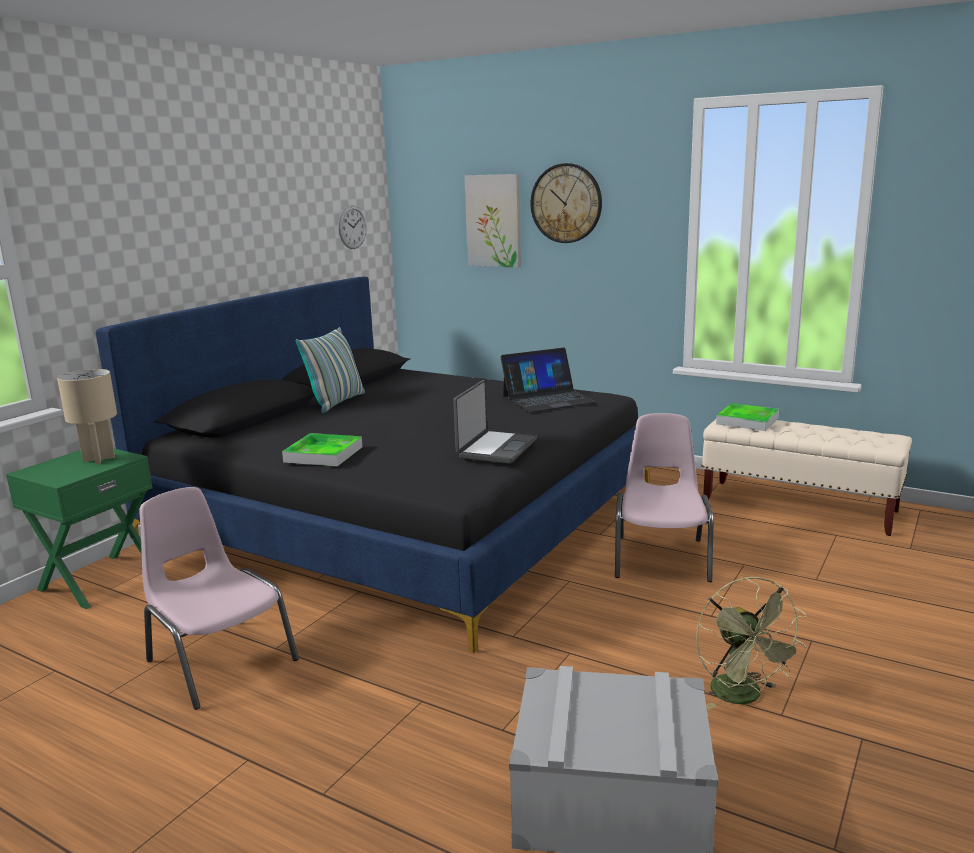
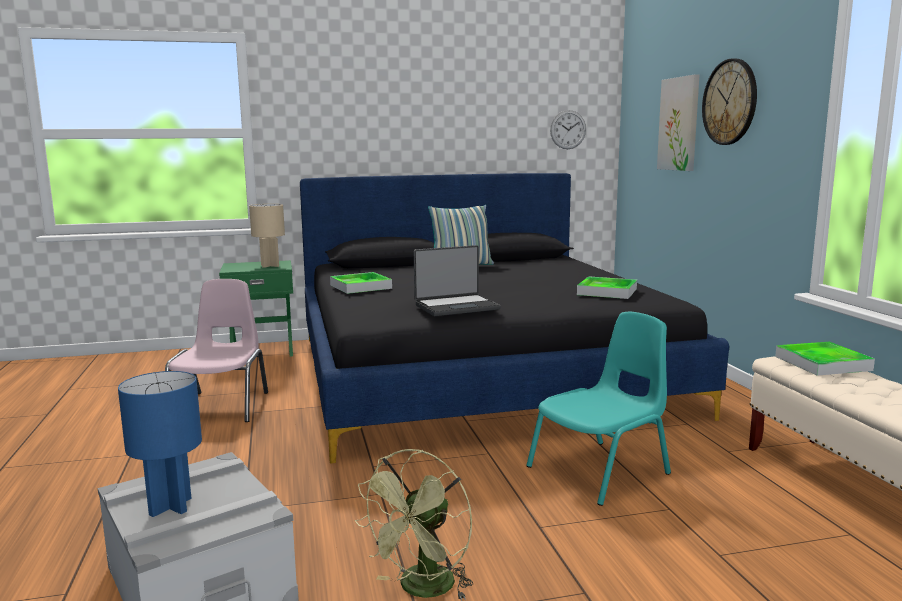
camera: 45 degrees right, 5 degrees down
laptop [500,348,595,412] -> tray [577,276,637,299]
pink chair [615,413,713,582] -> turquoise chair [526,312,671,506]
none -> blue table lamp [118,371,202,517]

